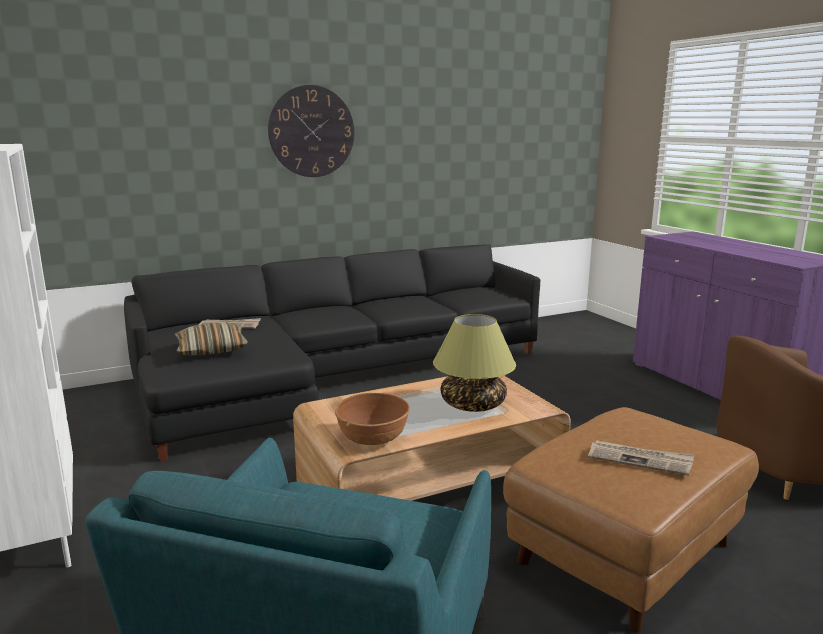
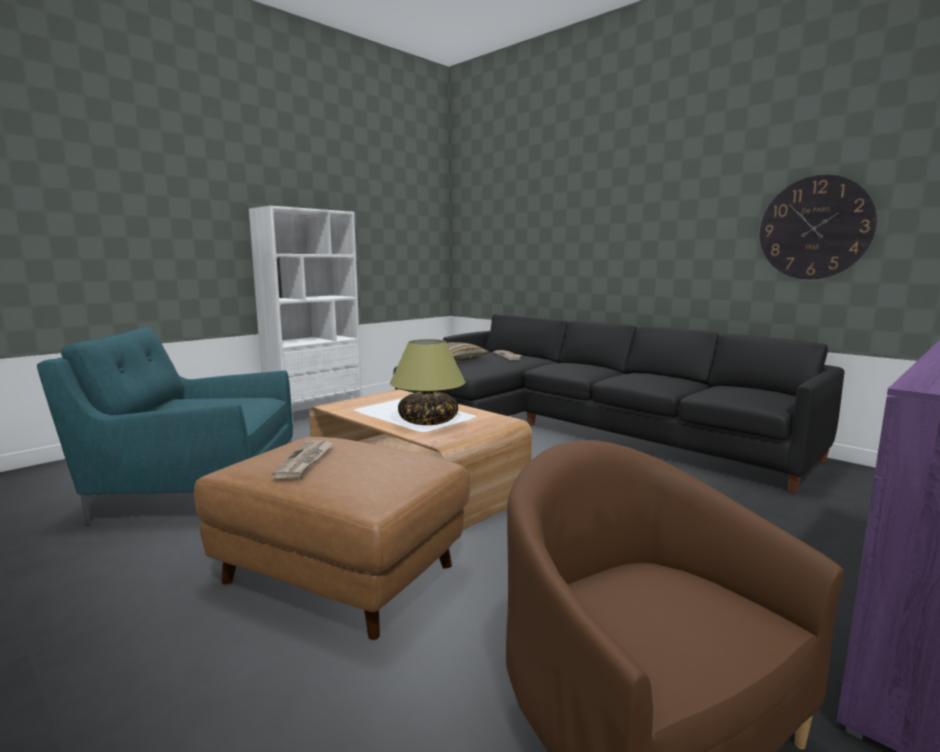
camera: 70 degrees right, 5 degrees down
wall clock [268,85,354,177] -> wall clock moved to [760,175,877,279]
brown bowl [335,393,410,445] -> none

